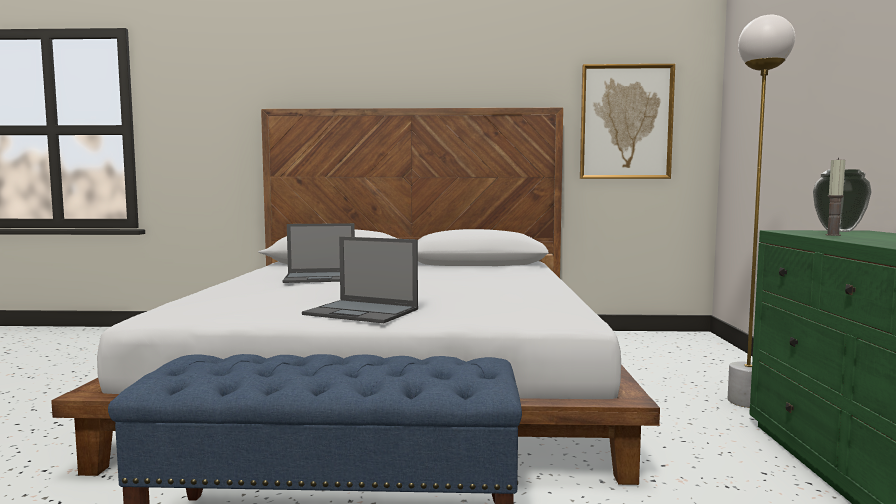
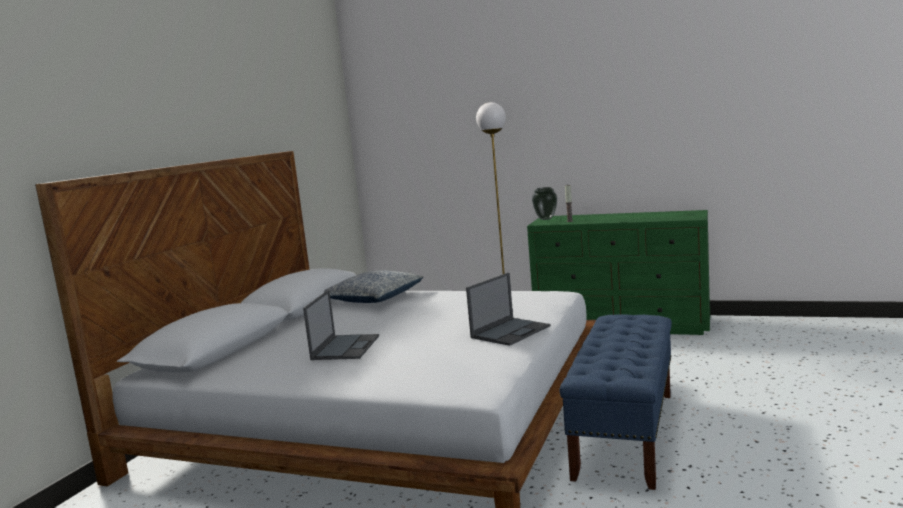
camera: 70 degrees left, 5 degrees up
picture [580,64,675,179] -> none
none -> pillow [324,270,424,303]

